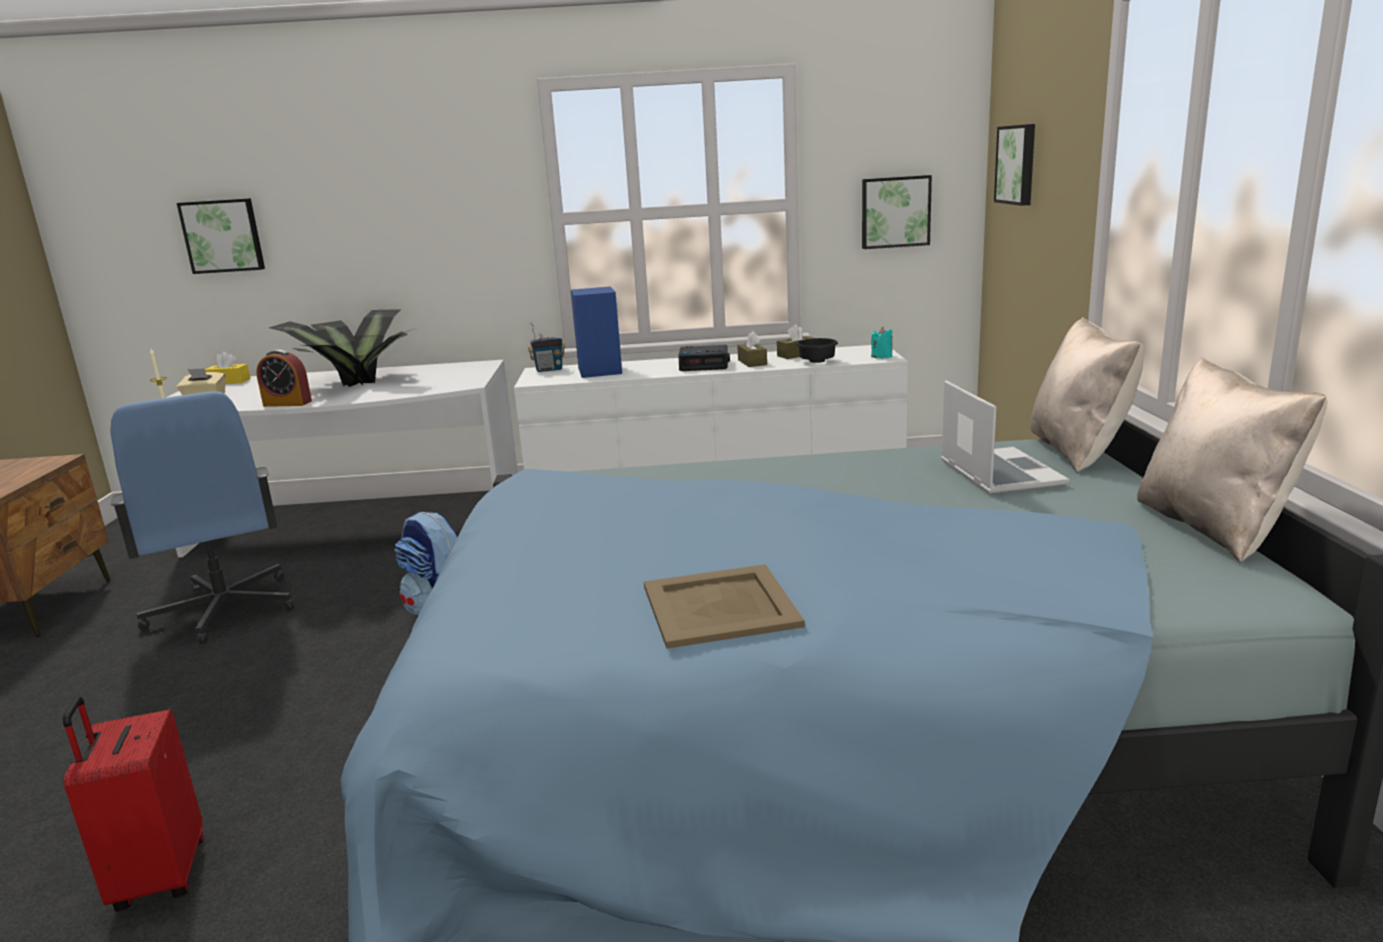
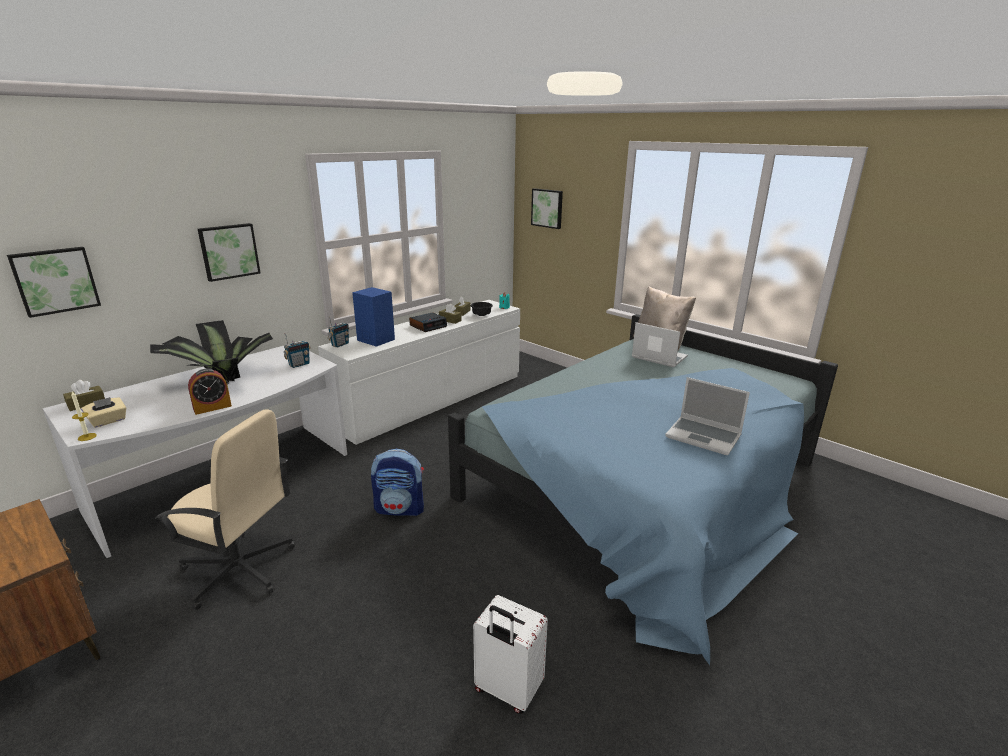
camera: 45 degrees left, 5 degrees up
red suitcase [63,696,203,912] -> white suitcase [473,595,548,714]
blue office chair [110,391,295,644] -> beige office chair [155,409,295,610]
yellow tissue box [205,352,251,384] -> brown tissue box [63,380,105,411]
beige tray [644,564,805,649] -> laptop [665,377,750,455]
picture [862,175,932,249] -> picture moved to [198,223,260,282]
beige pillow [1137,357,1327,563] -> none
none -> radio [284,333,311,368]

